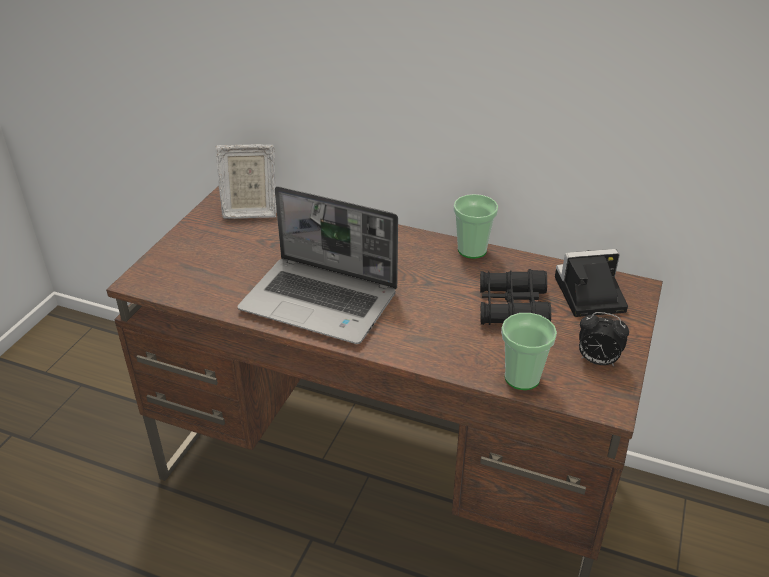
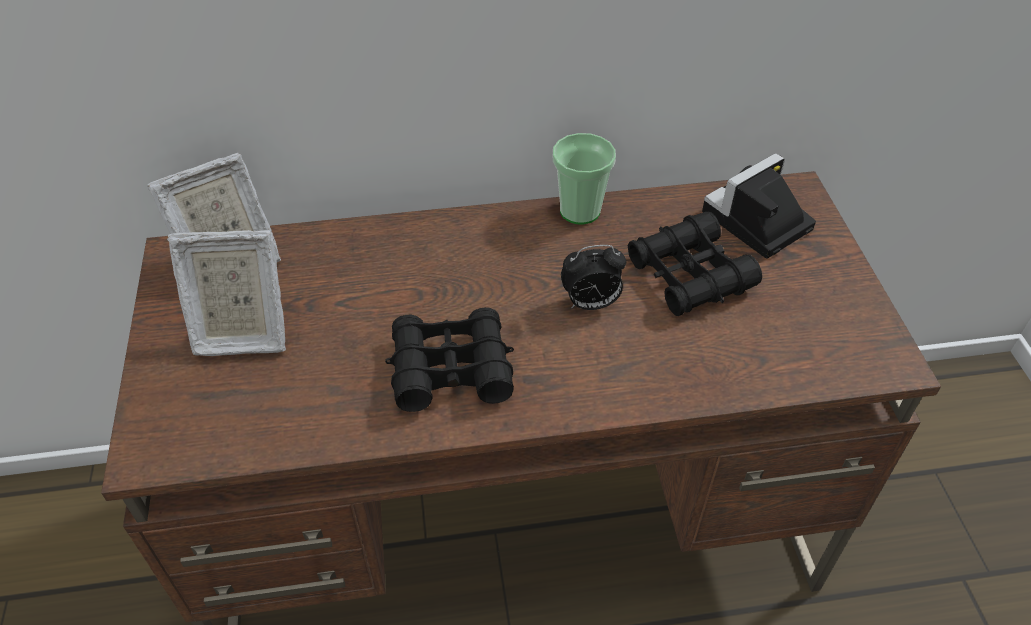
camera: 30 degrees left, 10 degrees up
laptop [238,186,398,344] -> black binoculars [385,307,514,412]
cup [501,313,557,390] -> none
alarm clock [579,312,629,366] -> alarm clock moved to [561,245,626,310]
none -> picture frame [167,230,286,356]

